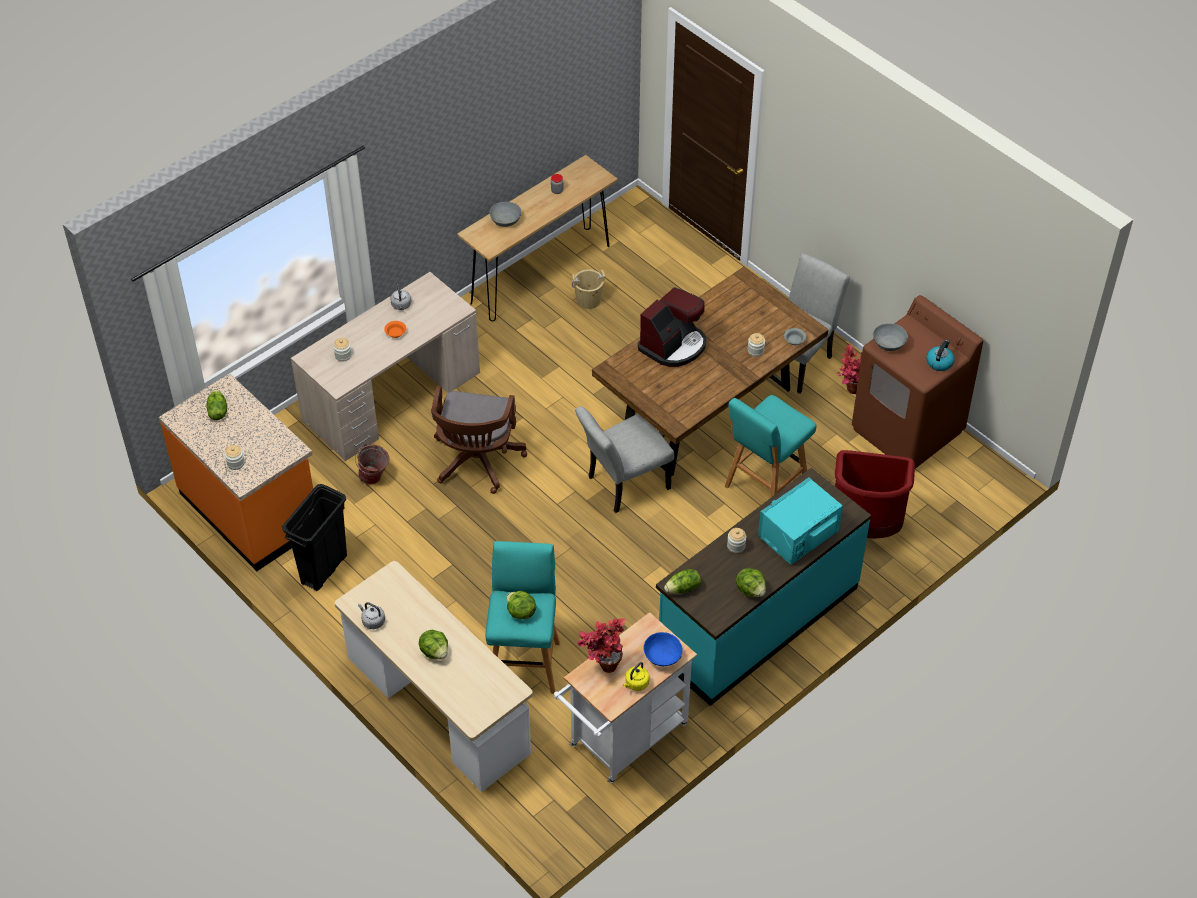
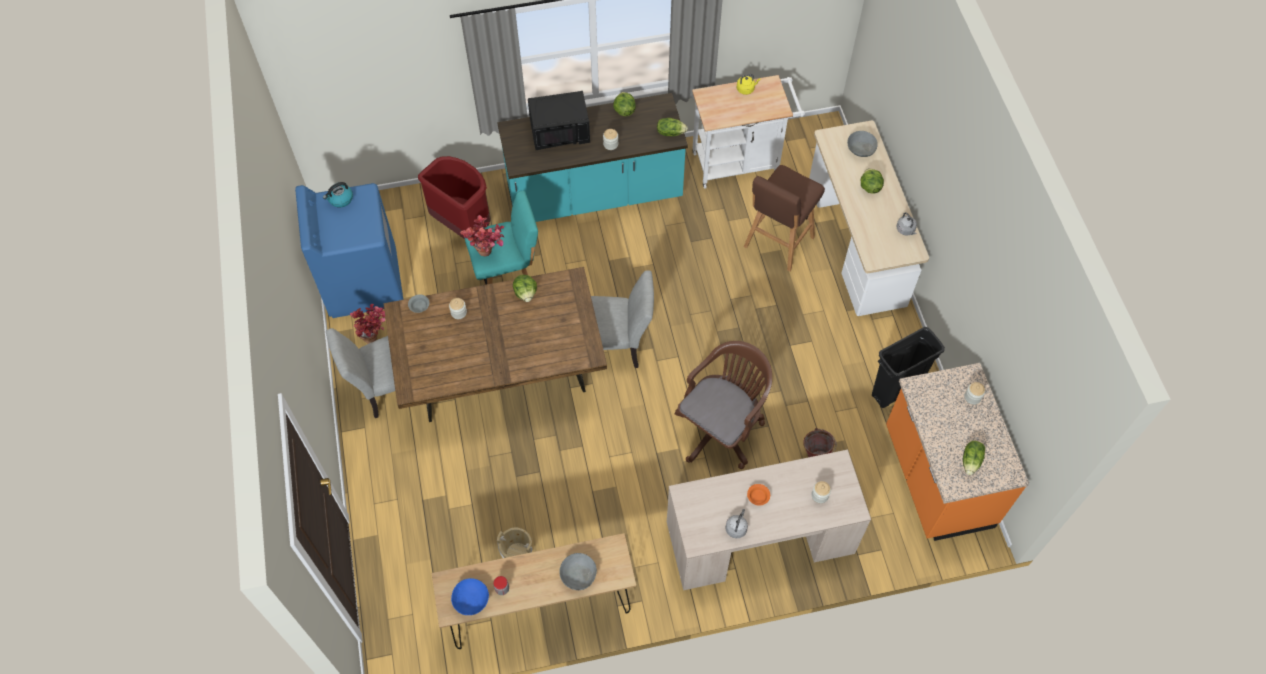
camera: 150 degrees left, 10 degrees up
turquoise stool [485,541,560,694] -> brown stool [744,165,825,272]
lettuce [506,591,536,620] -> lettuce moved to [513,275,537,302]
potted plant [577,618,625,673] -> potted plant moved to [460,215,505,257]
coffee machine [638,288,706,367] -> none
blue bowl [643,632,683,666] -> blue bowl moved to [451,578,489,615]
turquoise microwave [758,477,843,565] -> black microwave [528,91,590,150]
brown washing machine [852,295,983,469] -> blue washing machine [295,183,403,318]
grey bowl [873,323,908,351] -> grey bowl moved to [847,131,878,157]

